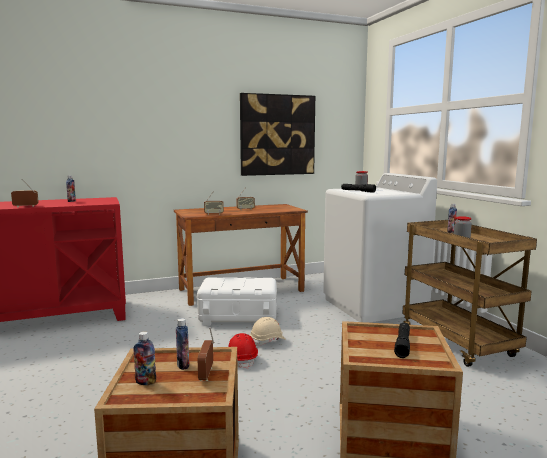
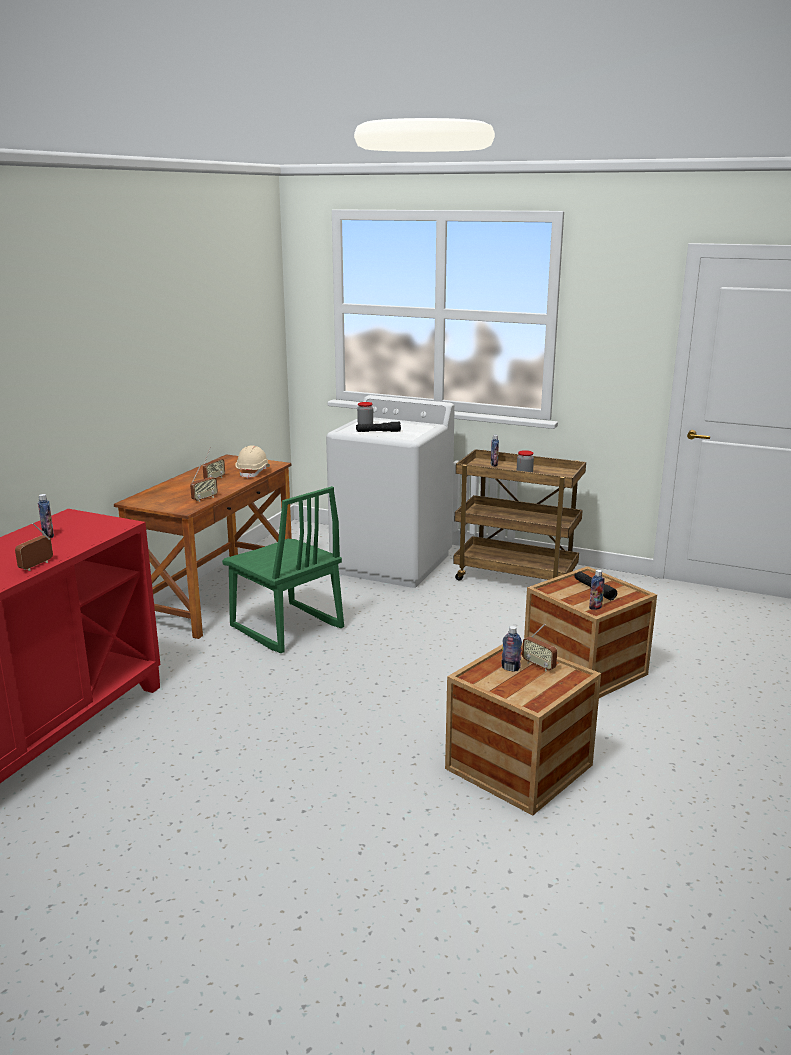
camera: 45 degrees left, 10 degrees up
bottle [133,331,156,385] -> bottle moved to [589,570,605,610]
white storage box [197,277,277,326] -> green chair [222,486,344,653]
red hard hat [228,333,258,369] -> none
picture [240,93,315,176] -> none
beige hard hat [250,317,286,346] -> beige hard hat moved to [236,446,270,479]

